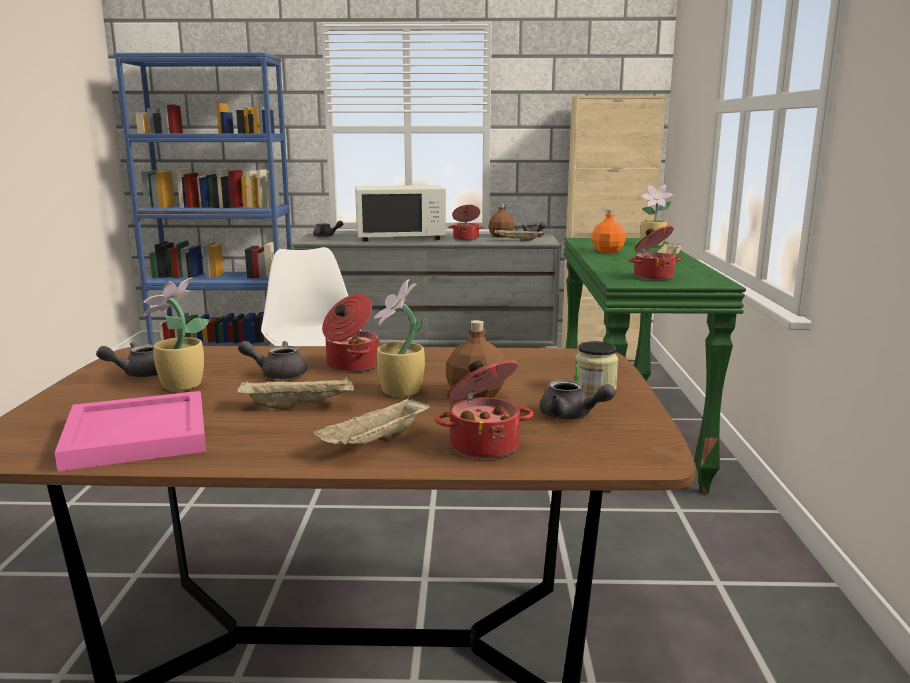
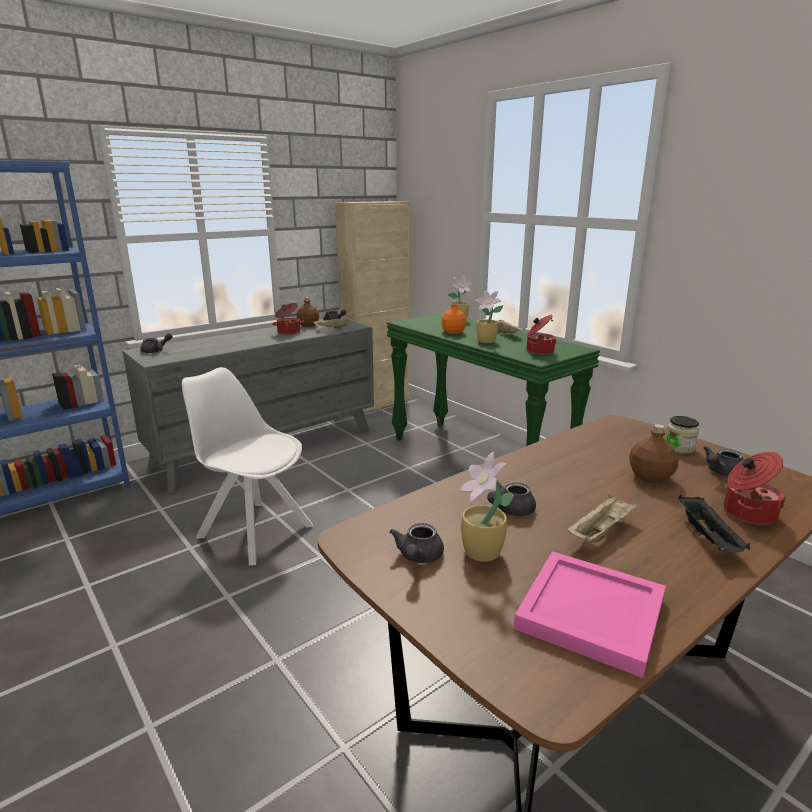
camera: 40 degrees left, 5 degrees up
beige tray [314,396,430,445] -> black tray [678,495,750,553]
cooking pot [322,294,380,372] -> none
white microwave [355,185,446,242] -> none
potted plant [373,279,425,397] -> potted plant moved to [476,290,503,343]
grey teapot [540,380,615,420] -> grey teapot turned 150 degrees clockwise [703,446,743,477]

